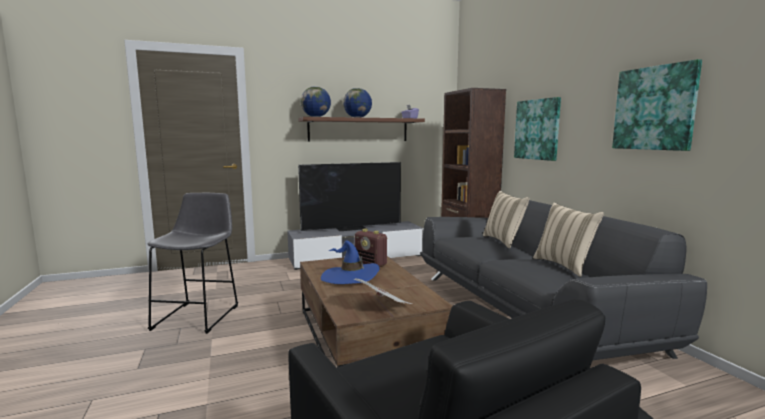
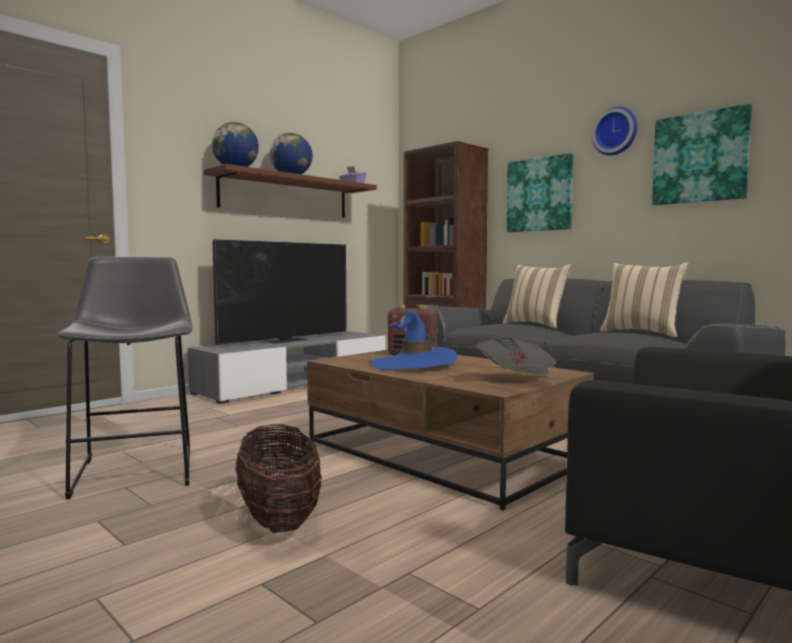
camera: 25 degrees left, 5 degrees down
none -> basket [235,424,322,533]
none -> wall clock [592,107,637,156]

